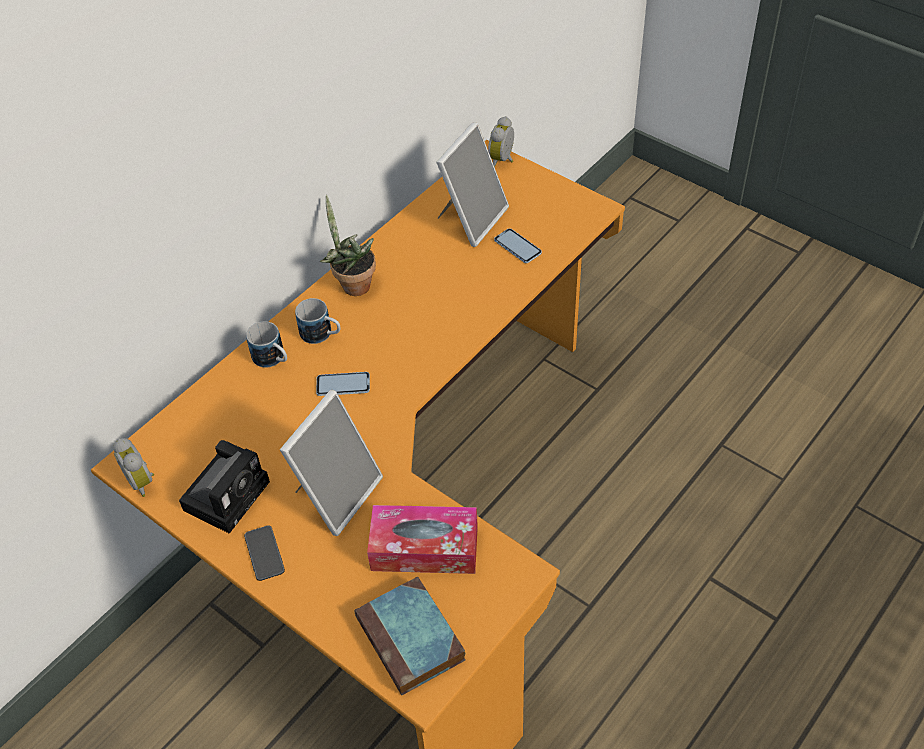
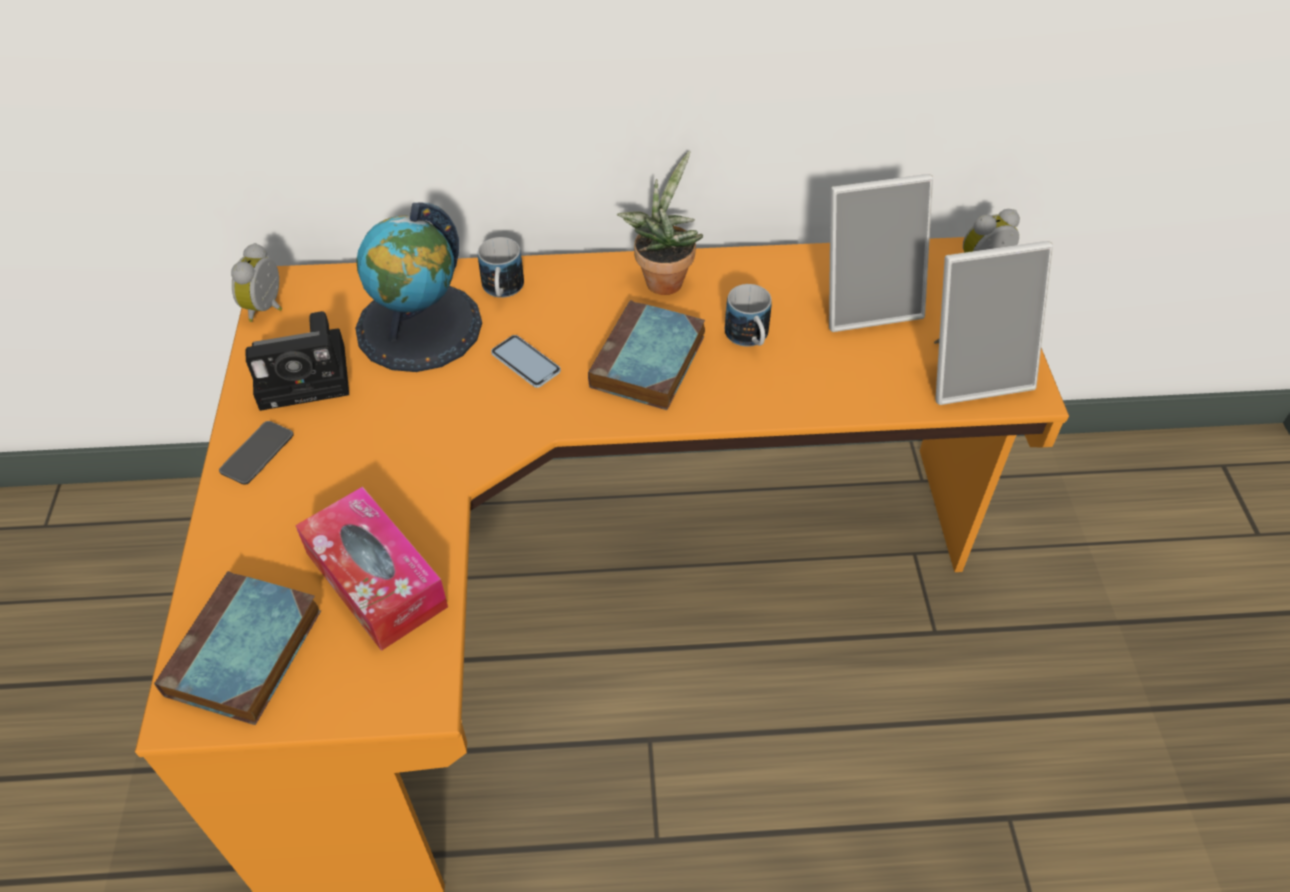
camera: 45 degrees right, 0 degrees up
picture frame [280,390,383,536] -> picture frame moved to [934,241,1053,405]
mug [295,298,340,344] -> mug moved to [725,284,772,347]
phone [494,228,542,263] -> none
none -> globe [355,203,482,372]
none -> book [588,300,705,410]

